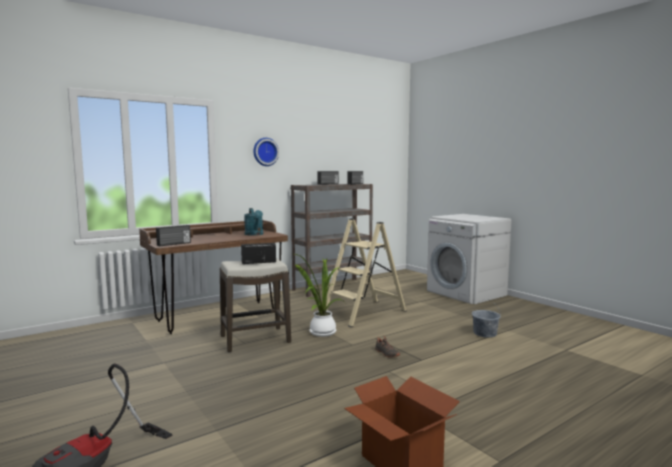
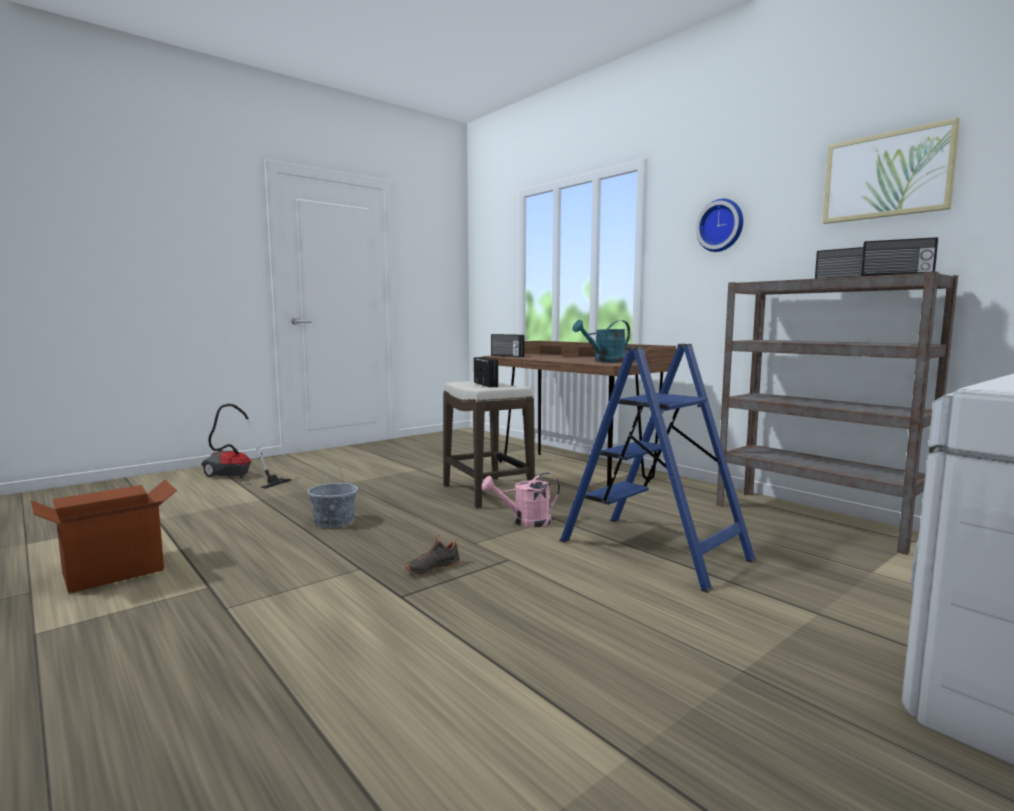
camera: 85 degrees right, 0 degrees up
potted plant [295,254,343,337] -> pink watering can [482,473,560,527]
beige step ladder [326,218,407,327] -> blue step ladder [559,344,757,593]
grey bucket [472,299,501,338] -> grey bucket moved to [307,464,358,528]
none -> picture [823,117,960,224]

